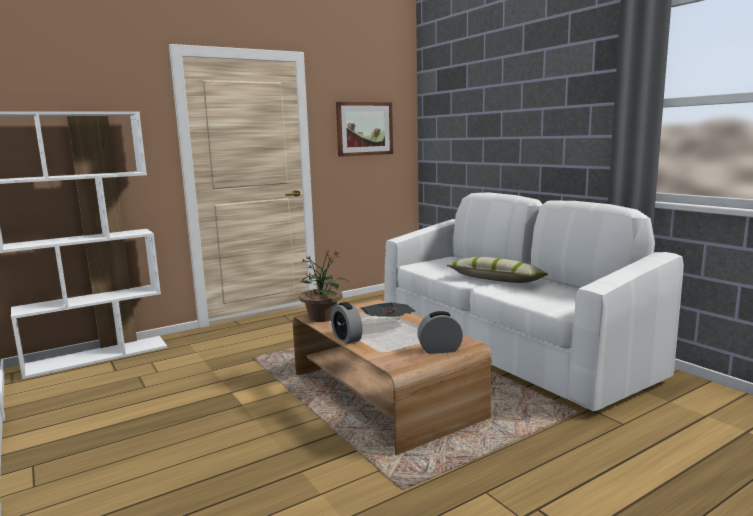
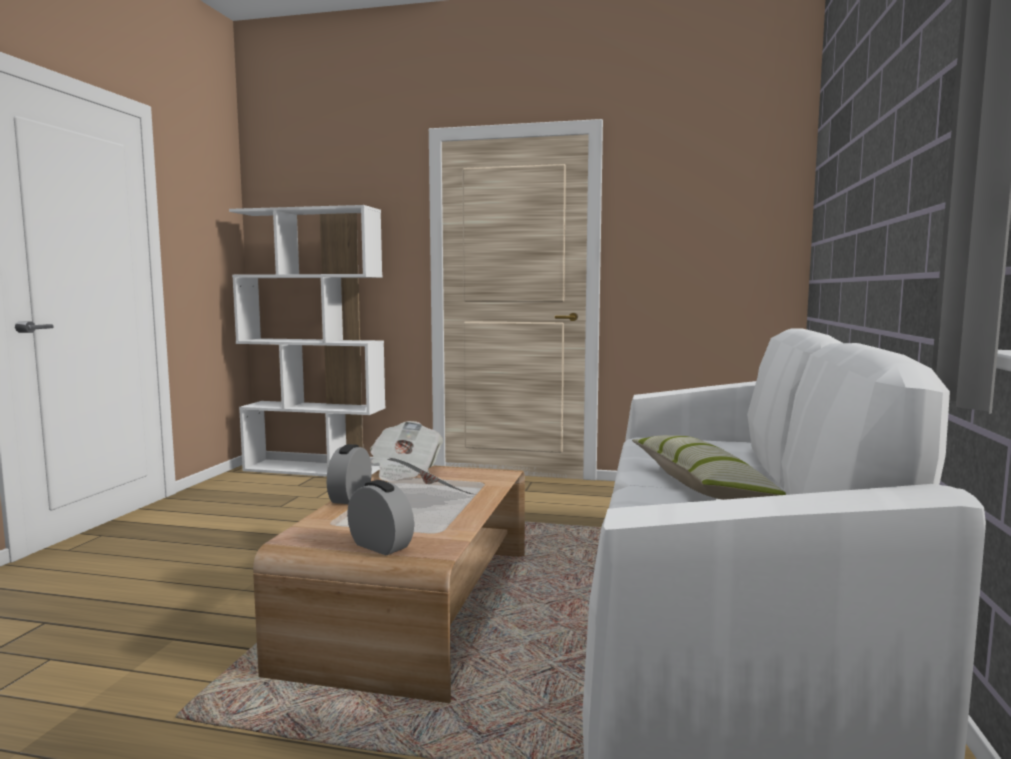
camera: 45 degrees right, 5 degrees down
potted plant [299,250,346,322] -> newspaper [370,421,443,481]
picture [336,102,393,157] -> none

